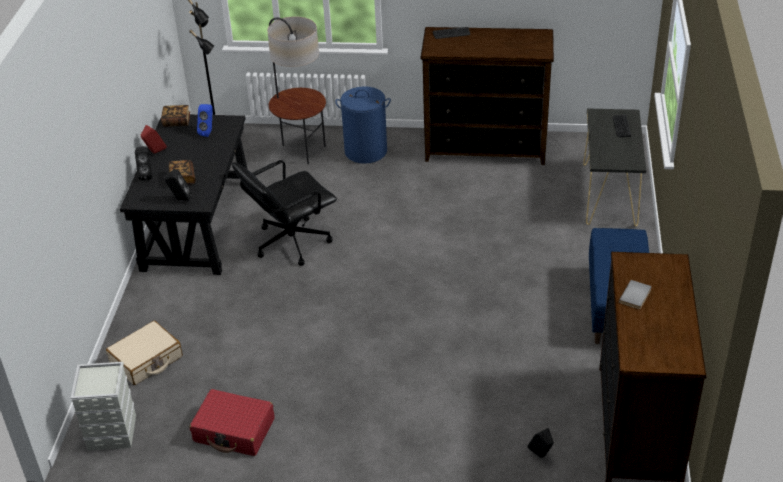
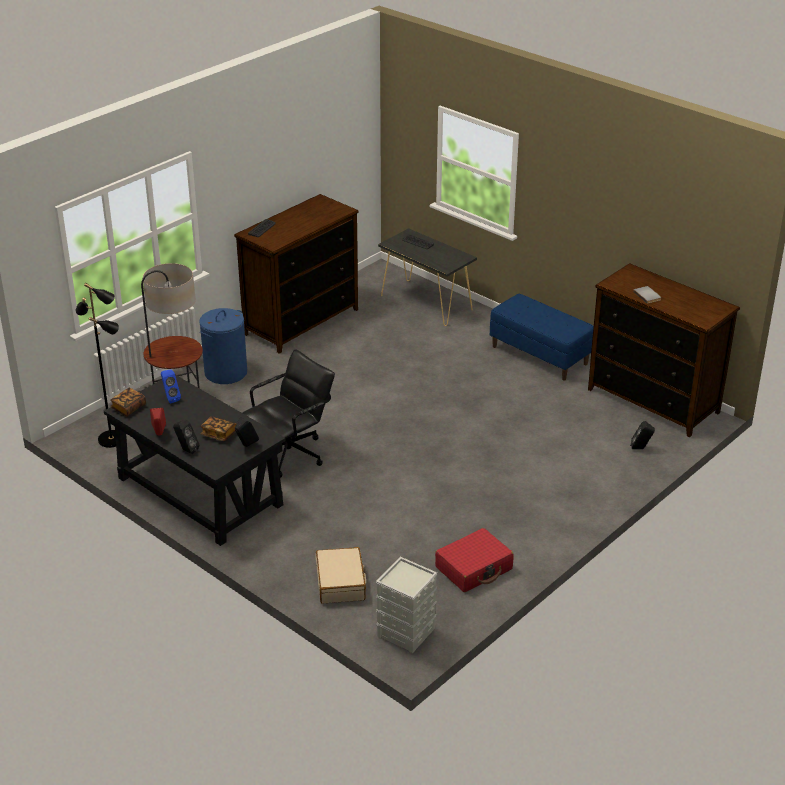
camera: 55 degrees left, 5 degrees down
black office chair [232,160,337,266] -> black office chair turned 135 degrees counterclockwise [243,349,335,478]

